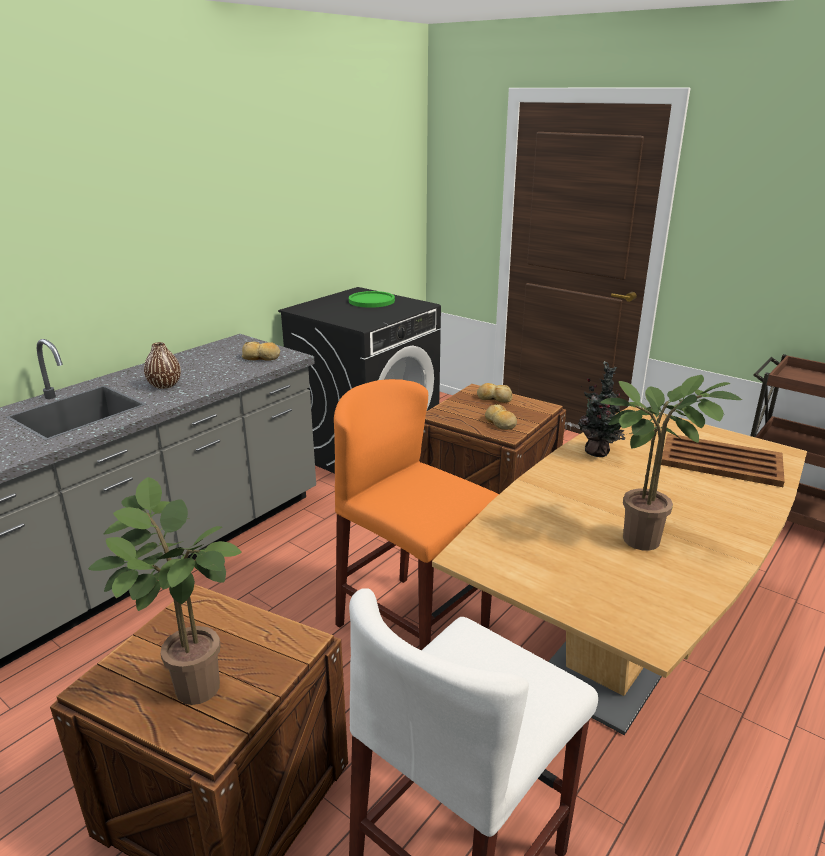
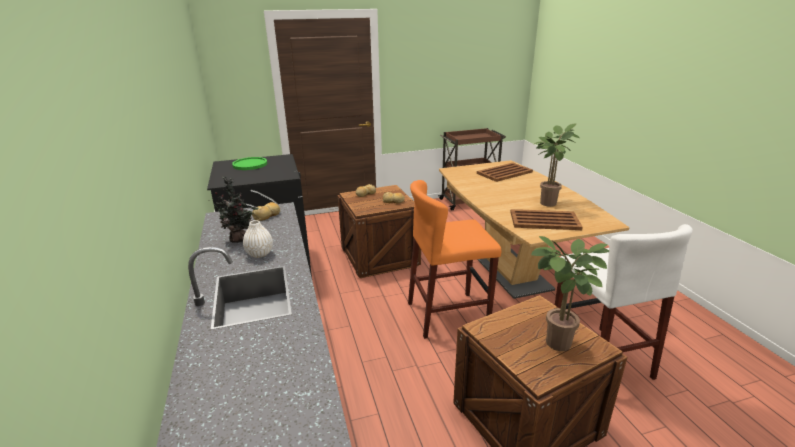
camera: 55 degrees left, 0 degrees up
brown vase [144,342,181,389] -> white vase [243,220,273,258]
potted plant [578,361,625,457] -> potted plant moved to [214,177,258,243]
none -> brown tray [510,209,583,230]

